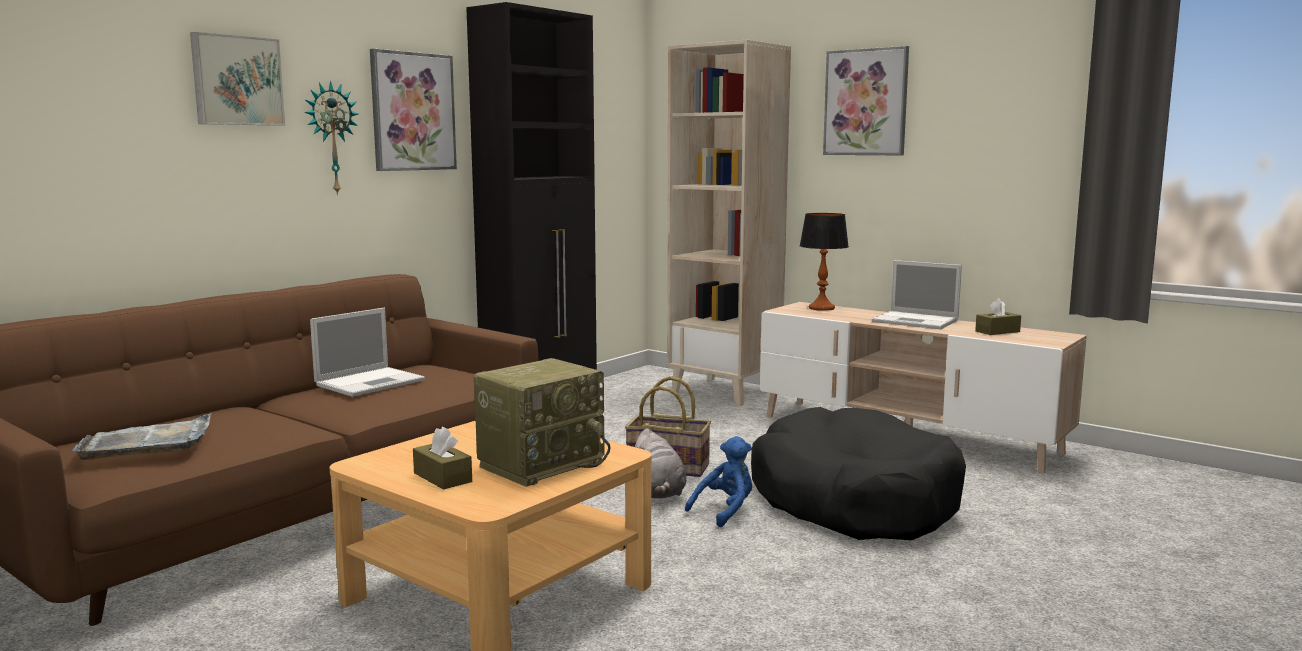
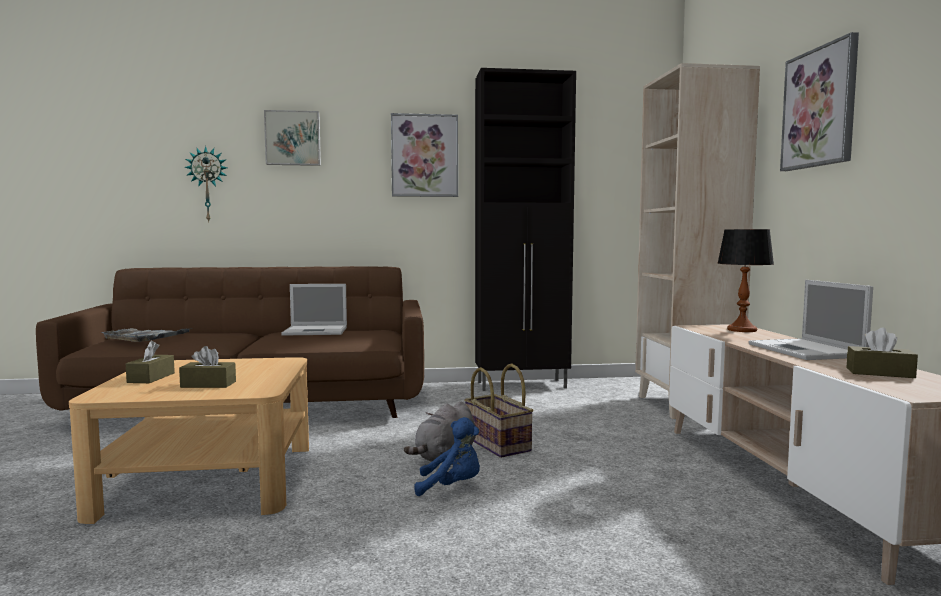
camera: 45 degrees right, 5 degrees down
wall clock [304,81,358,195] -> wall clock moved to [185,146,227,223]
radio [474,358,610,487] -> brown tissue box [179,346,236,388]
black dog bed [751,407,966,540] -> none

